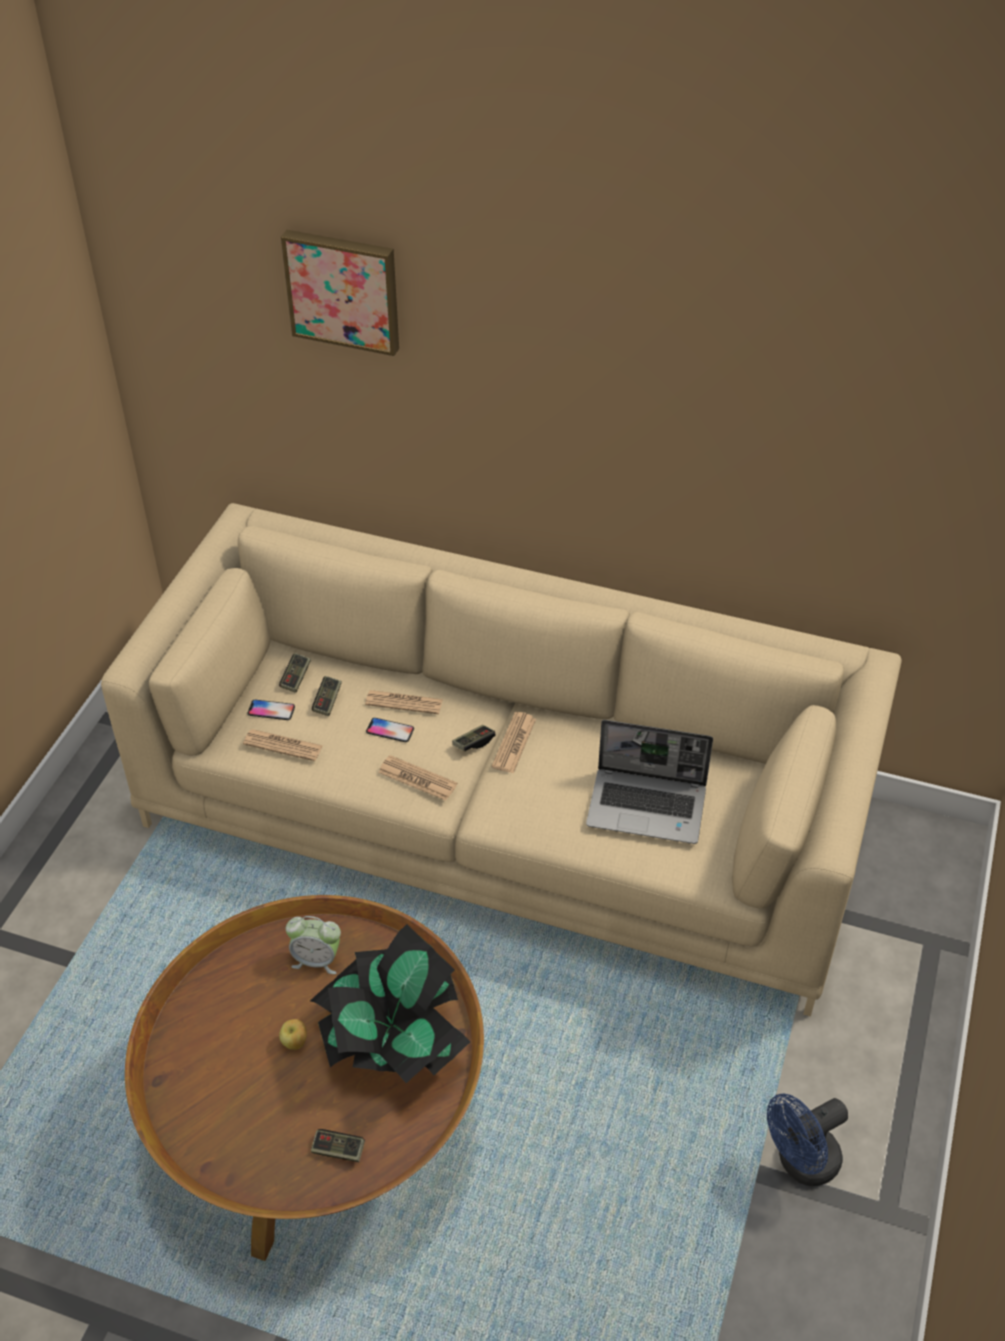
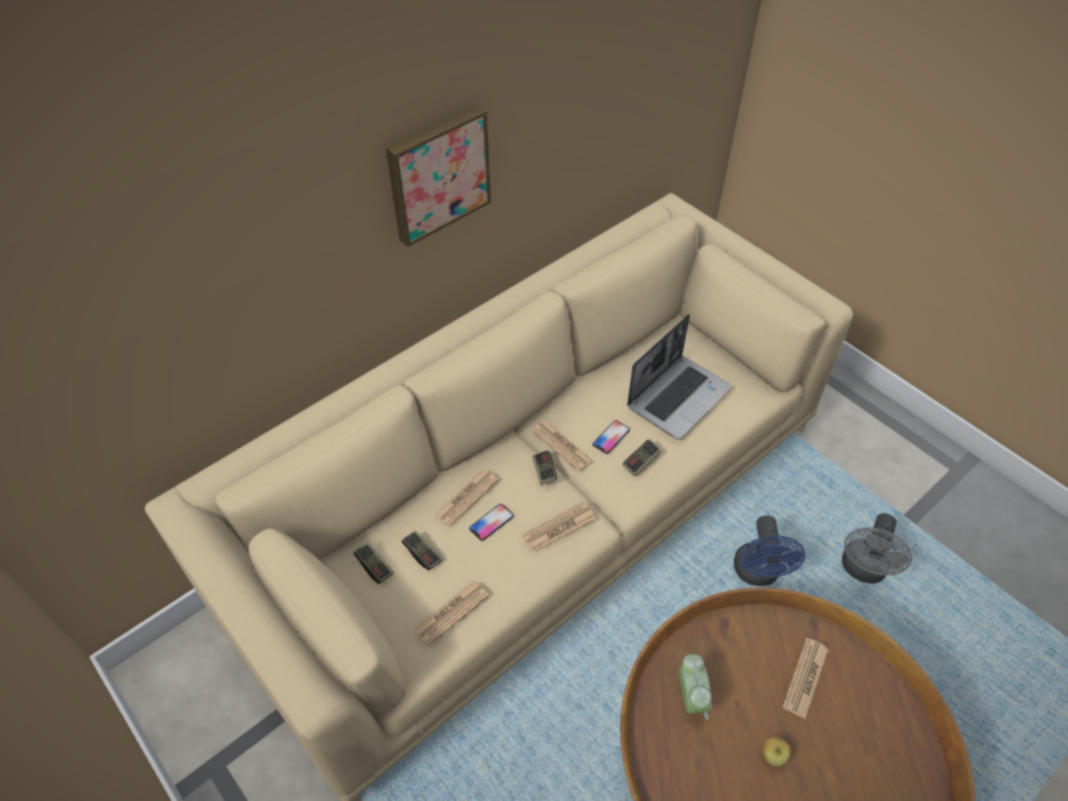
camera: 60 degrees left, 5 degrees up
phone [247,700,295,720] -> phone moved to [593,420,630,454]
picture [281,230,399,356] -> picture moved to [386,105,491,247]
alarm clock [286,916,341,974] -> alarm clock turned 45 degrees counterclockwise [680,654,712,720]
potted plant [310,924,470,1083] -> newspaper [782,638,828,719]
game controller [311,1129,365,1162] -> game controller moved to [623,439,661,476]
blue fan [767,1093,848,1186] -> blue fan moved to [734,515,806,586]
none -> grey fan [842,513,912,583]

